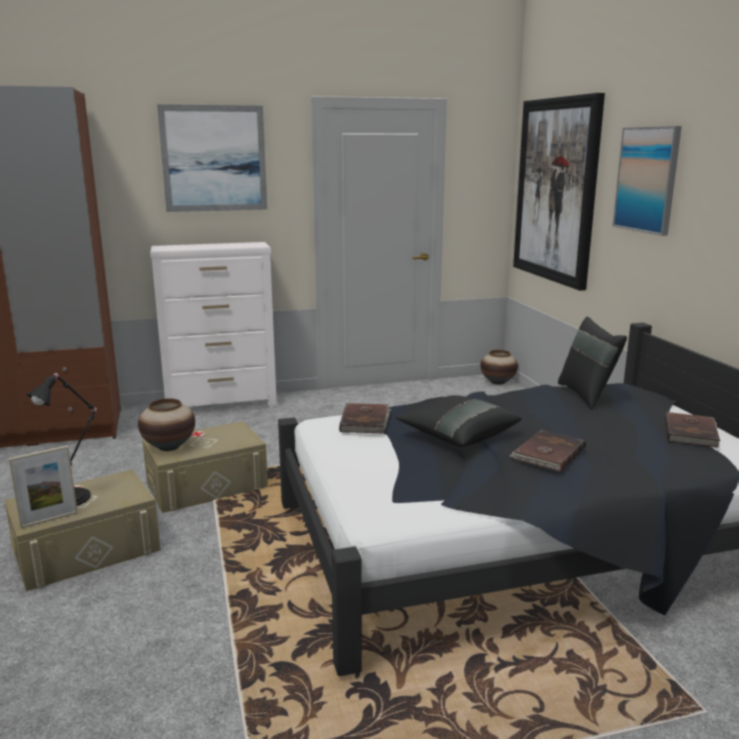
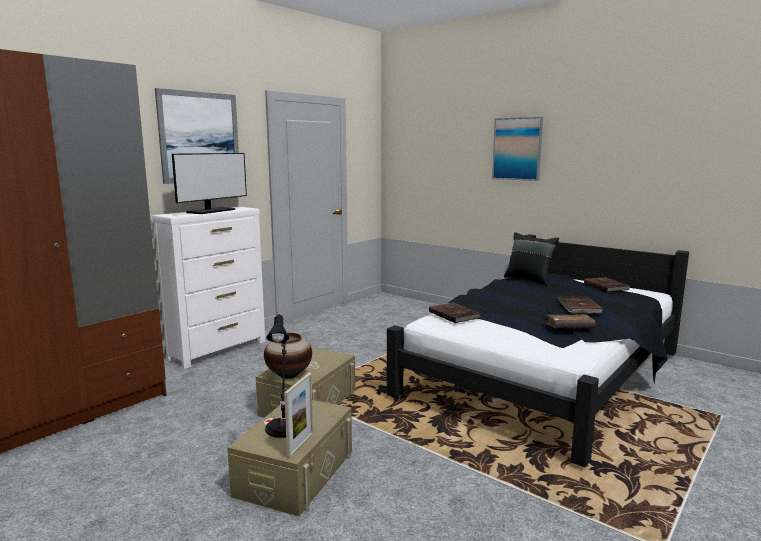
camera: 35 degrees left, 5 degrees down
black pillow [396,395,522,447] -> none
vase [480,350,518,385] -> none
picture [513,93,605,291] -> none
none -> monitor [172,153,247,214]
none -> brown book [547,314,595,328]

